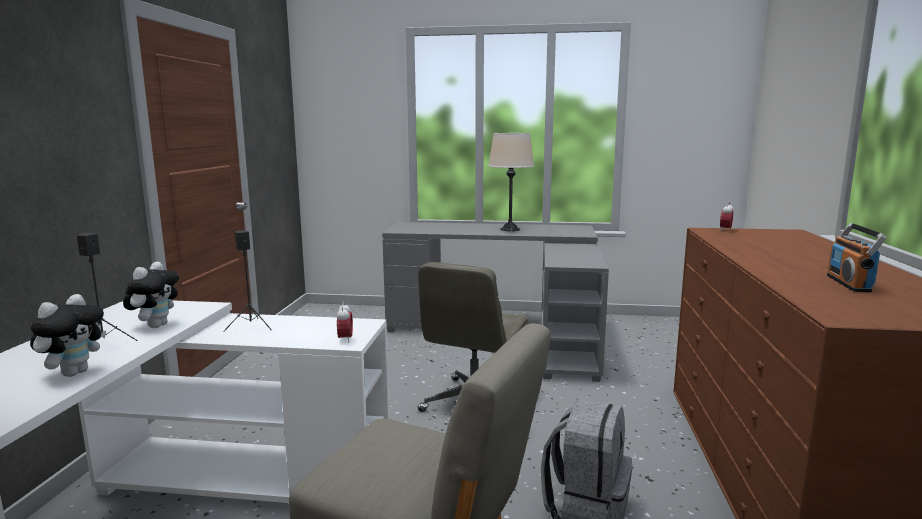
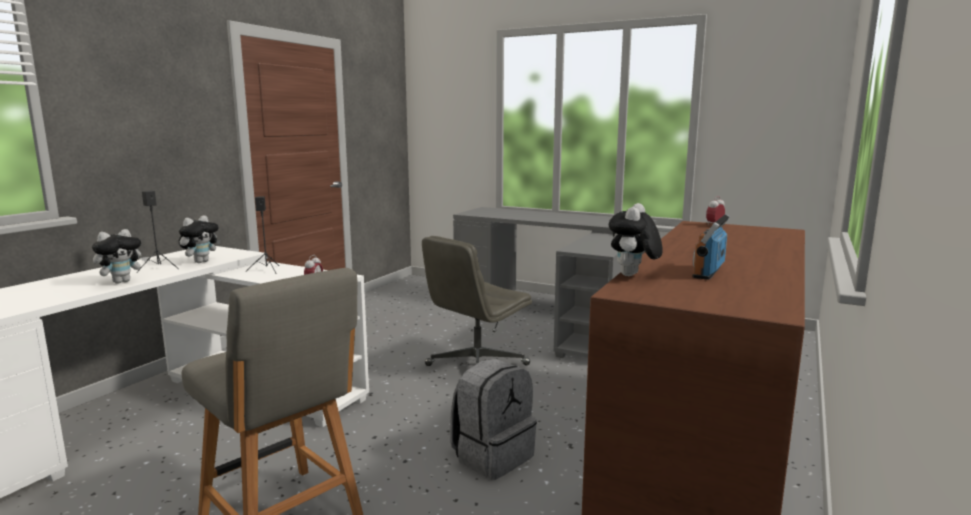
camera: 20 degrees right, 0 degrees up
beige table lamp [488,133,534,231] -> none
none -> plush toy [609,203,663,276]

